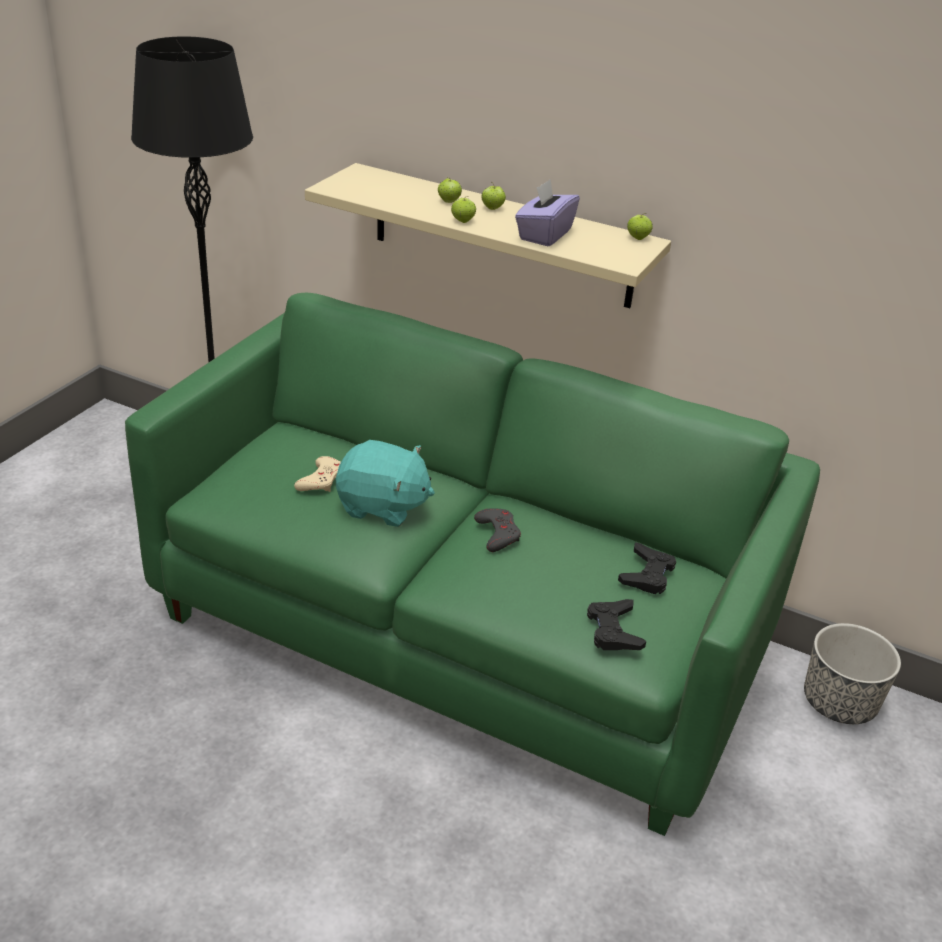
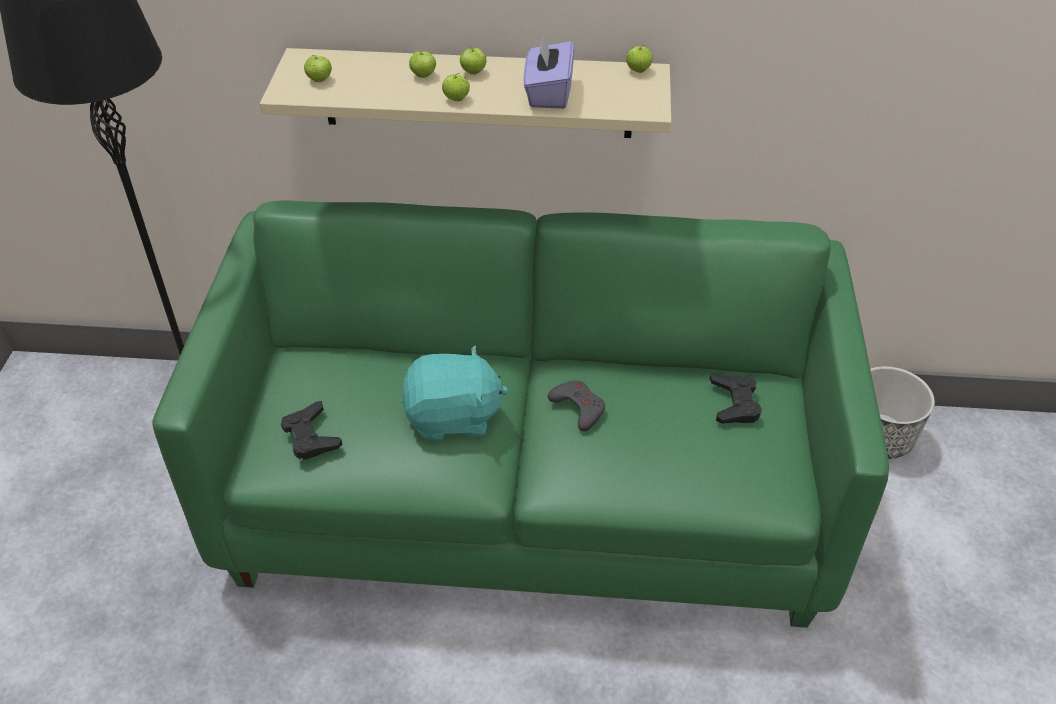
camera: 20 degrees left, 10 degrees up
beige game controller [294,456,341,492] -> none
black game controller [587,599,646,650] -> black game controller moved to [281,401,342,460]
none -> apple [304,55,332,82]

